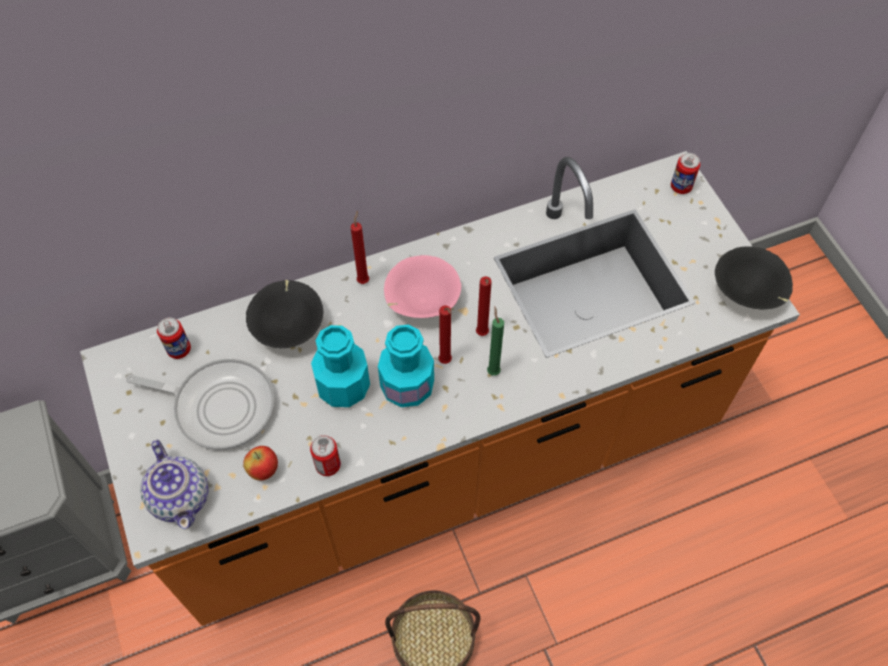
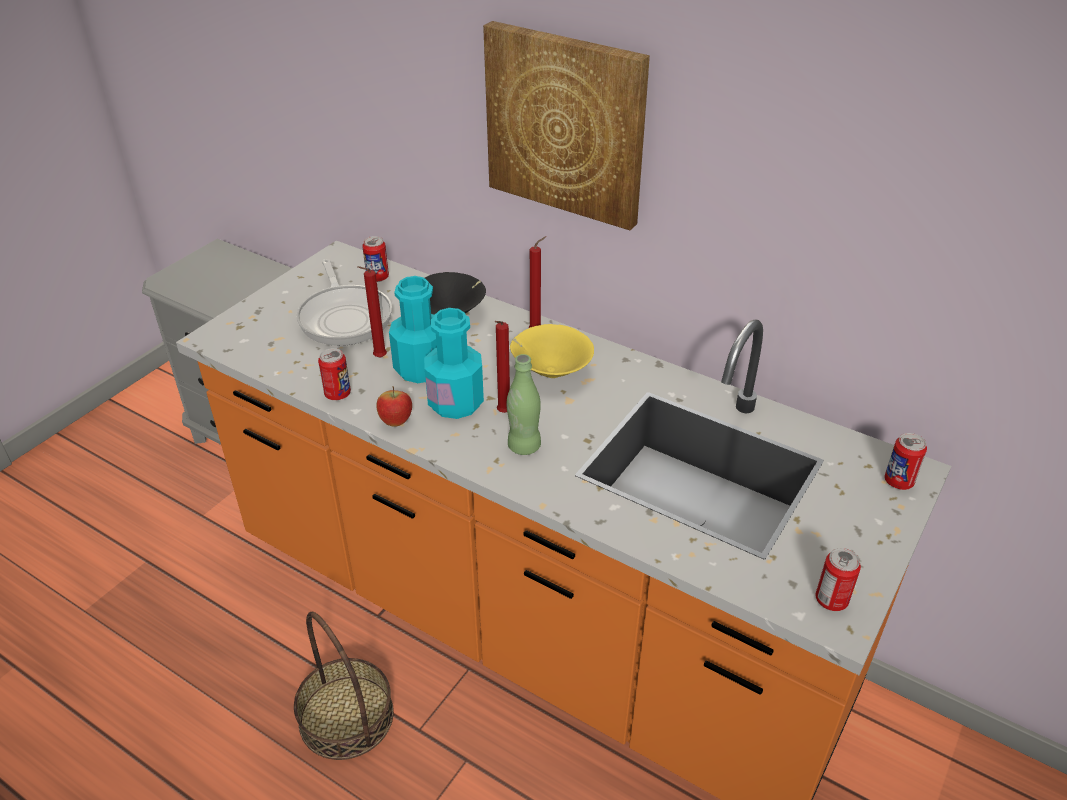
camera: 55 degrees right, 20 degrees down
teapot [140,440,209,529] -> none
apple [243,446,278,481] -> apple moved to [377,386,412,427]
pink bowl [384,255,461,318] -> yellow bowl [510,324,594,378]
red candle [476,276,492,336] -> red candle moved to [358,266,387,358]
green candle [487,307,504,376] -> green bottle [507,354,541,455]
black bowl [715,246,793,310] -> can [816,548,861,611]
none -> picture [483,21,650,230]

